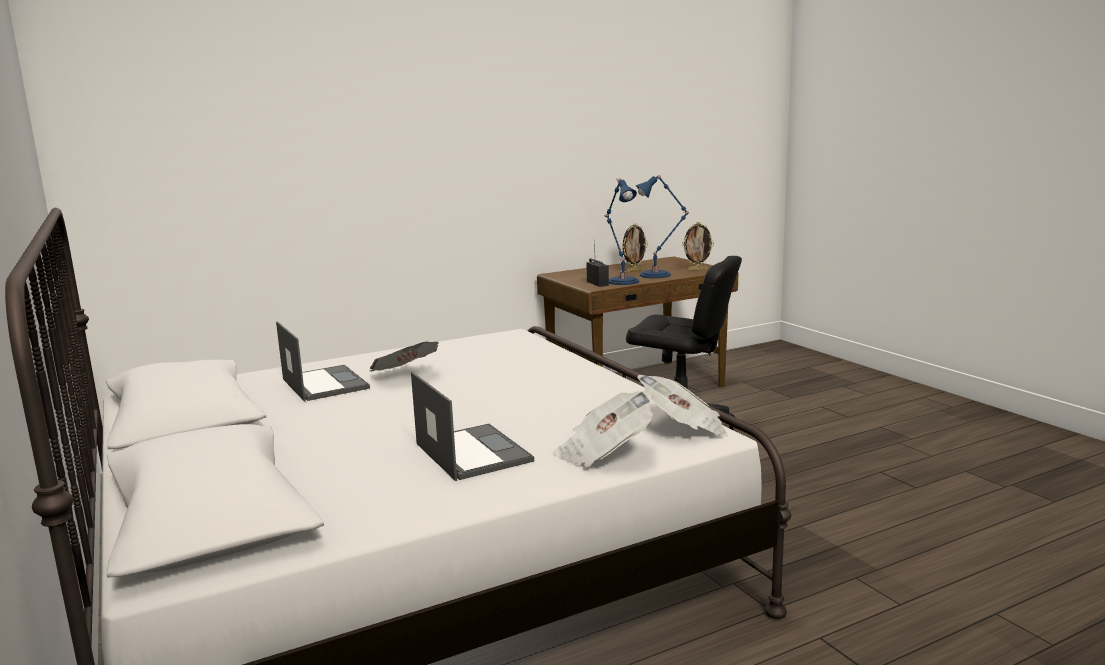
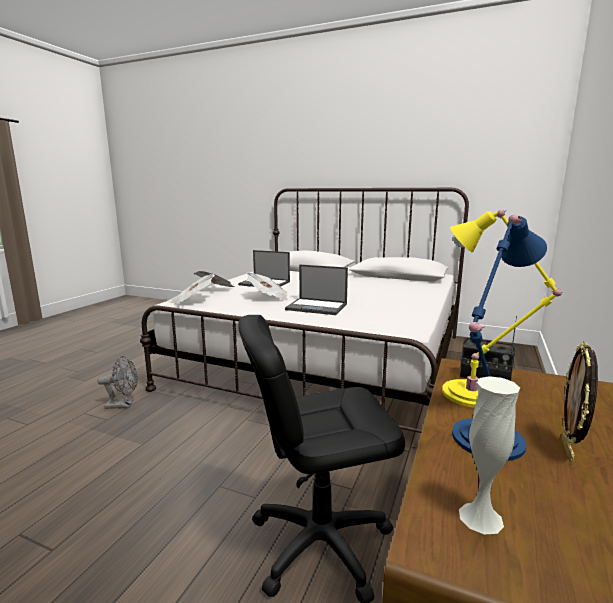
camera: 140 degrees right, 0 degrees up
laptop [276,322,370,401] -> laptop moved to [285,265,348,315]
newspaper [370,342,439,371] -> newspaper moved to [247,272,288,301]
blue table lamp [605,178,639,285] -> yellow table lamp [442,210,563,408]
picture frame [682,222,714,270] -> white vase [459,376,520,534]
none -> grey fan [97,356,138,409]

